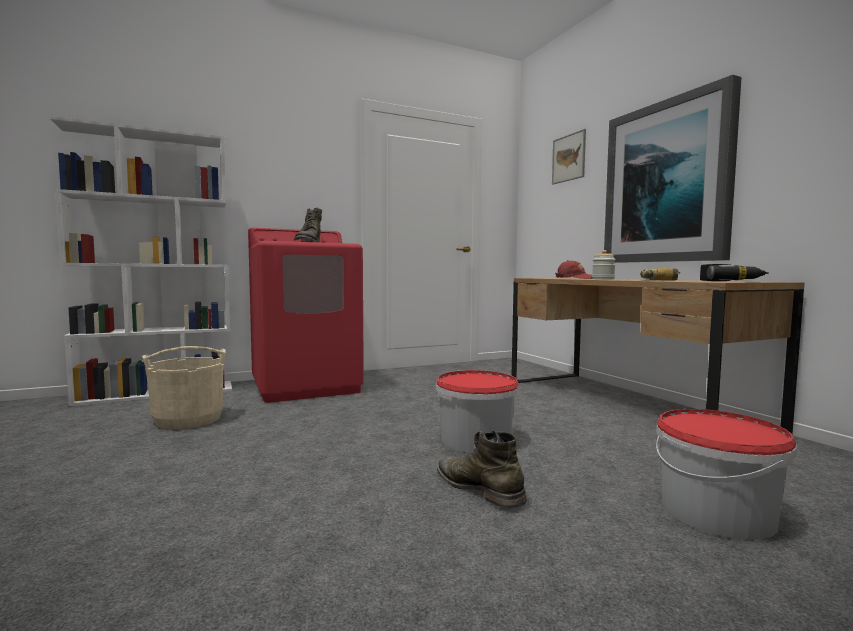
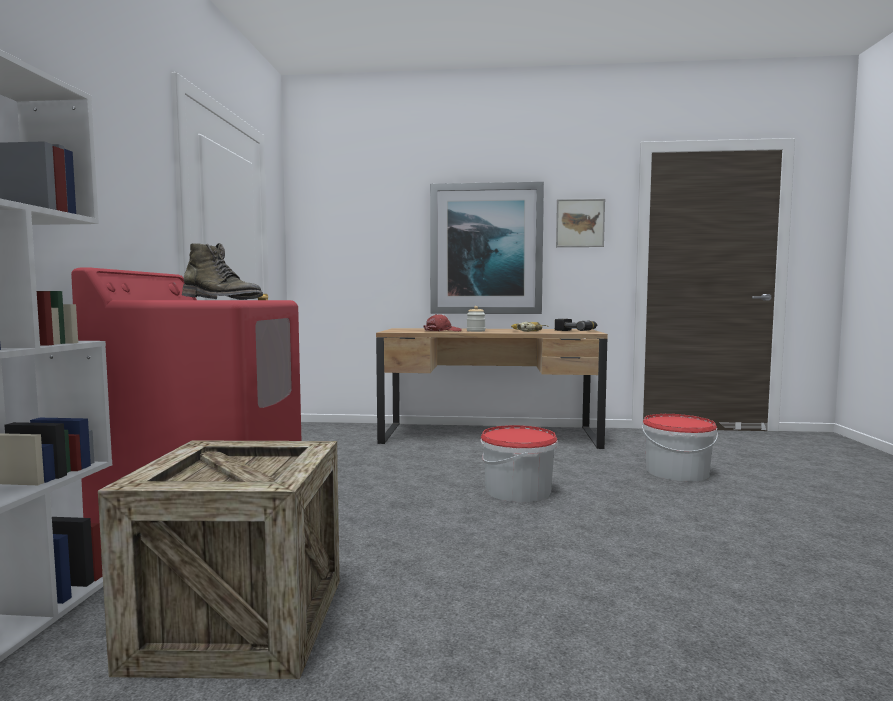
camera: 60 degrees left, 0 degrees up
beige bucket [142,346,225,430] -> crate [98,441,340,679]
green boot [437,430,527,508] -> none
picture [552,129,586,185] -> picture moved to [556,199,605,247]

